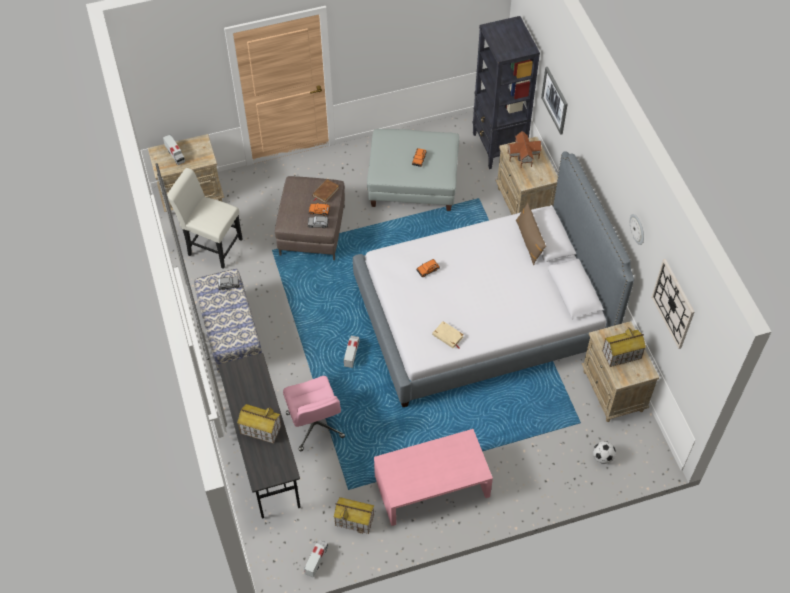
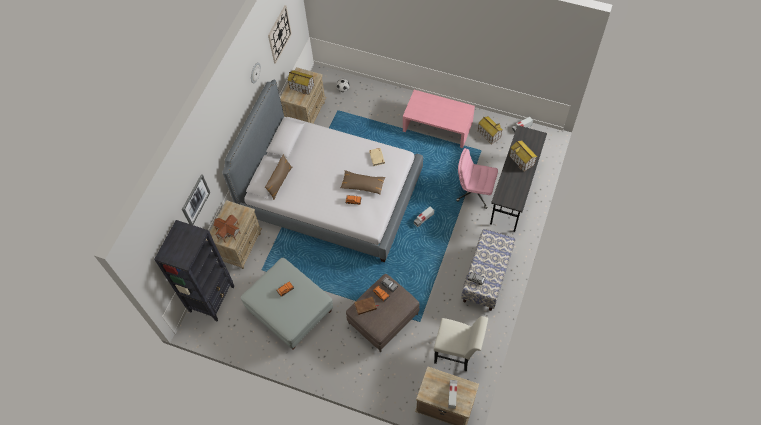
camera: 140 degrees left, 5 degrees up
white chair [167,168,243,269] -> white chair turned 45 degrees counterclockwise [434,316,488,372]
pink office chair [283,376,345,451] -> pink office chair turned 90 degrees counterclockwise [456,148,498,209]
none -> brown pillow [340,170,386,195]

